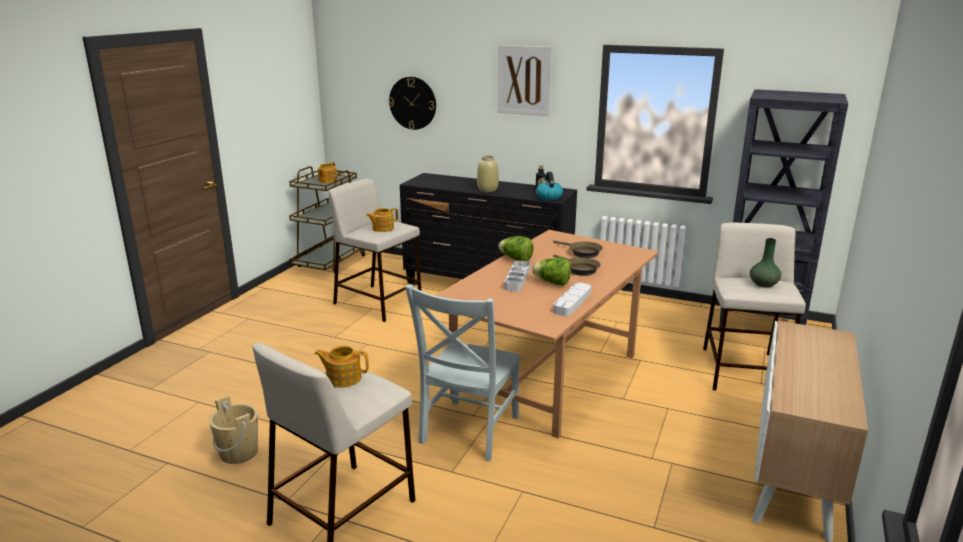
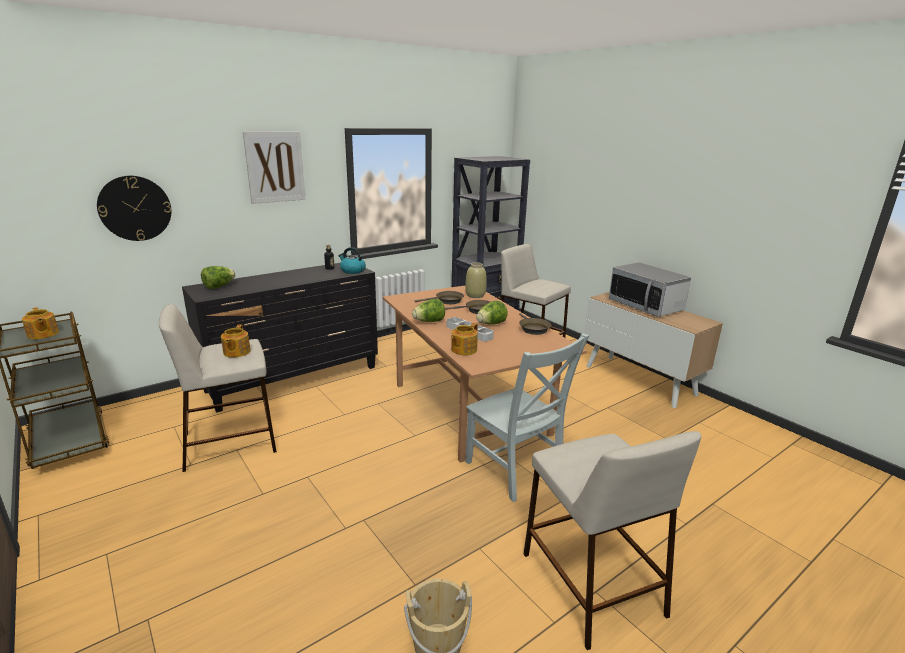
camera: 60 degrees left, 0 degrees up
teapot [314,346,369,388] -> teapot moved to [451,323,478,355]
beige vase [477,156,499,192] -> beige vase moved to [465,262,487,298]
grey tray [553,282,591,316] -> brown frying pan [519,313,551,335]
green vase [750,238,781,287] -> none
none -> lettuce [201,266,235,289]
none -> microwave [609,262,691,317]

